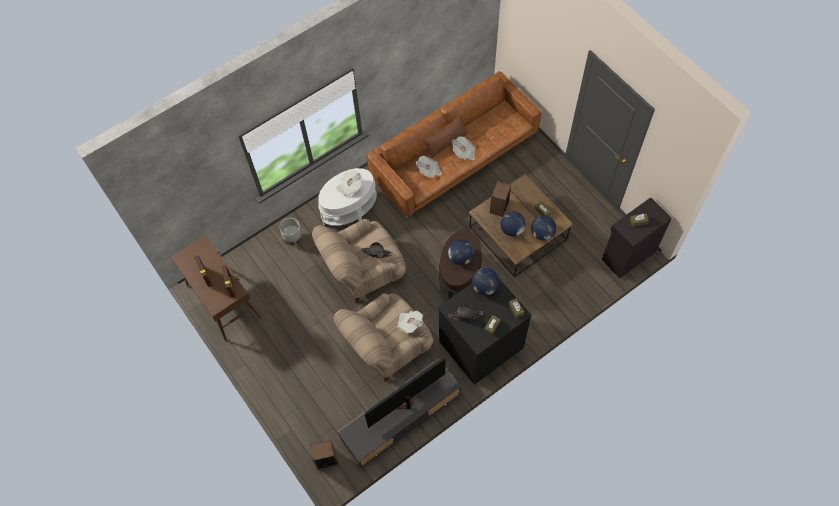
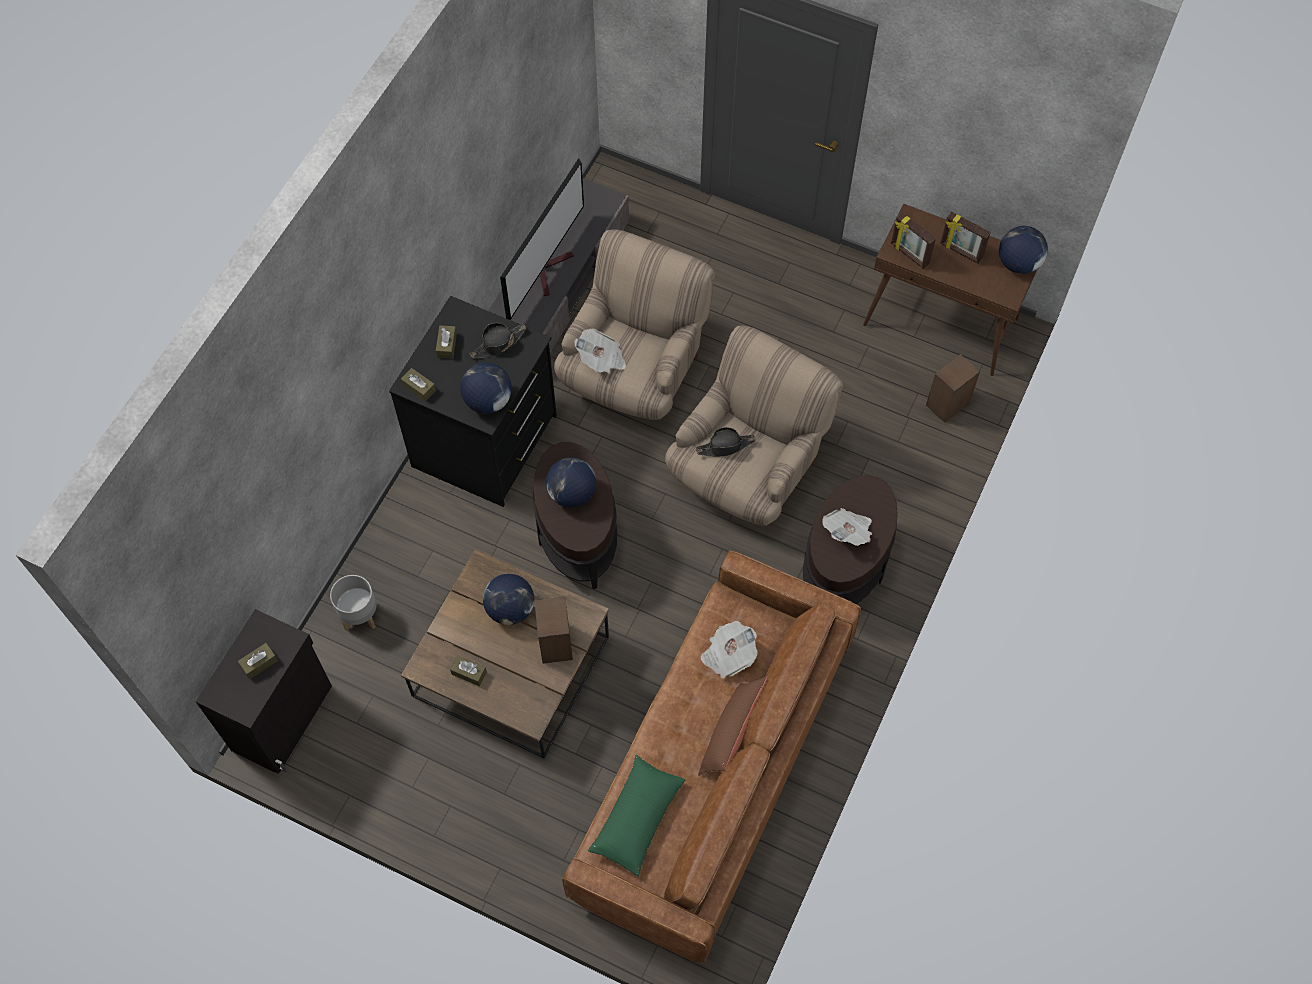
camera: 150 degrees right, 0 degrees up
grey planter [279,218,303,248] -> grey planter moved to [330,575,376,631]
speaker [310,440,338,469] -> speaker moved to [926,354,980,423]
white side table [318,168,377,226] -> brown side table [803,475,898,604]
newspaper [452,136,475,160] -> none
globe [531,215,556,241] -> globe moved to [999,226,1048,274]
none -> green pillow [588,755,685,876]

